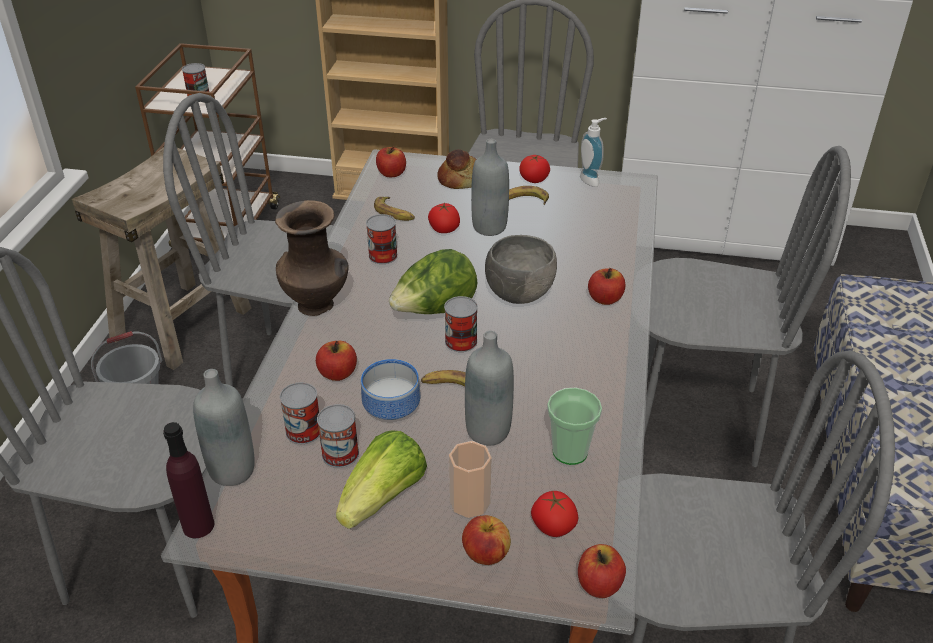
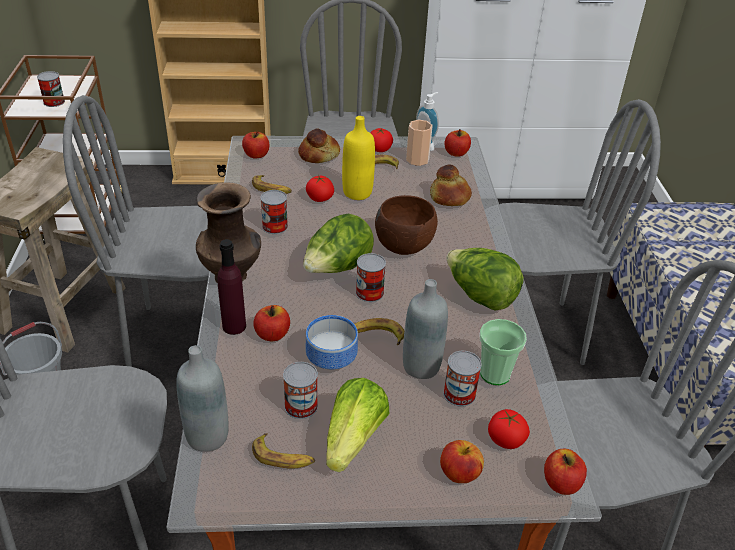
camera: 15 degrees left, 0 degrees up
purple bottle [163,422,214,538] -> purple bottle moved to [217,239,246,335]
can [280,382,320,444] -> can moved to [443,351,482,407]
cup [449,441,492,518] -> cup moved to [406,120,433,166]
grey bottle [471,139,509,236] -> yellow bottle [342,116,375,200]
grey bowl [485,235,557,304] -> brown bowl [375,195,438,255]
apple [588,268,625,305] -> apple moved to [444,129,471,157]
none -> banana [252,433,315,469]
none -> bread [430,164,472,206]
none -> lettuce [446,248,524,311]

